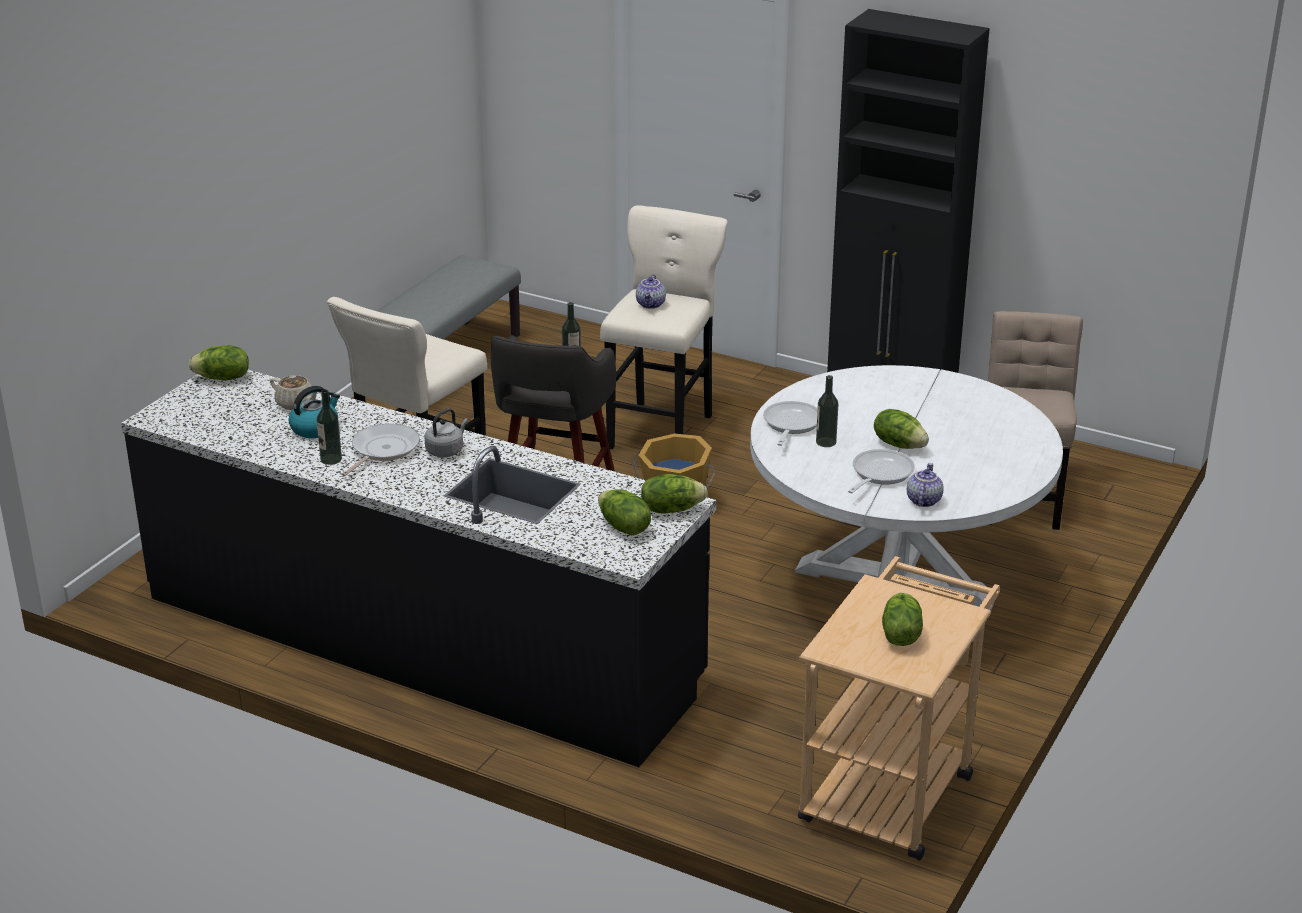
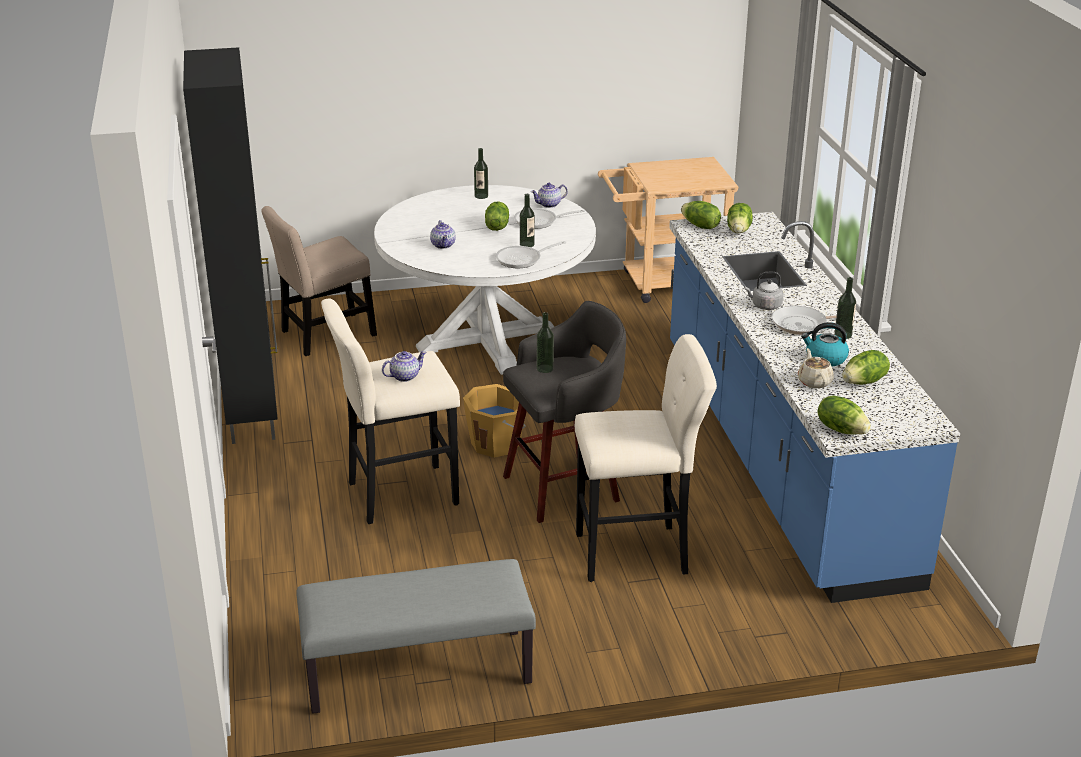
camera: 130 degrees left, 0 degrees up
black counter [121,370,716,767] -> blue counter [669,212,960,603]
lettuce [882,592,923,646] -> lettuce moved to [842,350,890,385]
none -> teapot [430,220,456,249]
none -> bottle [474,148,488,199]

